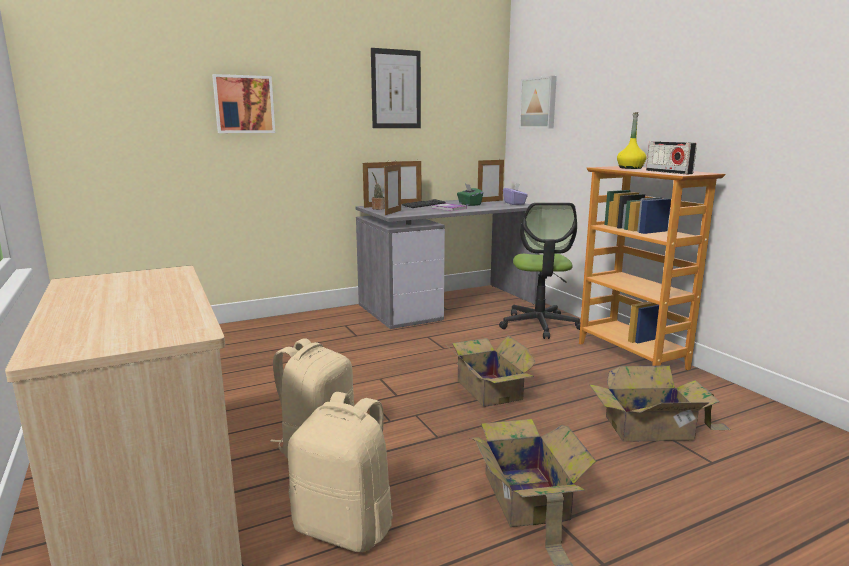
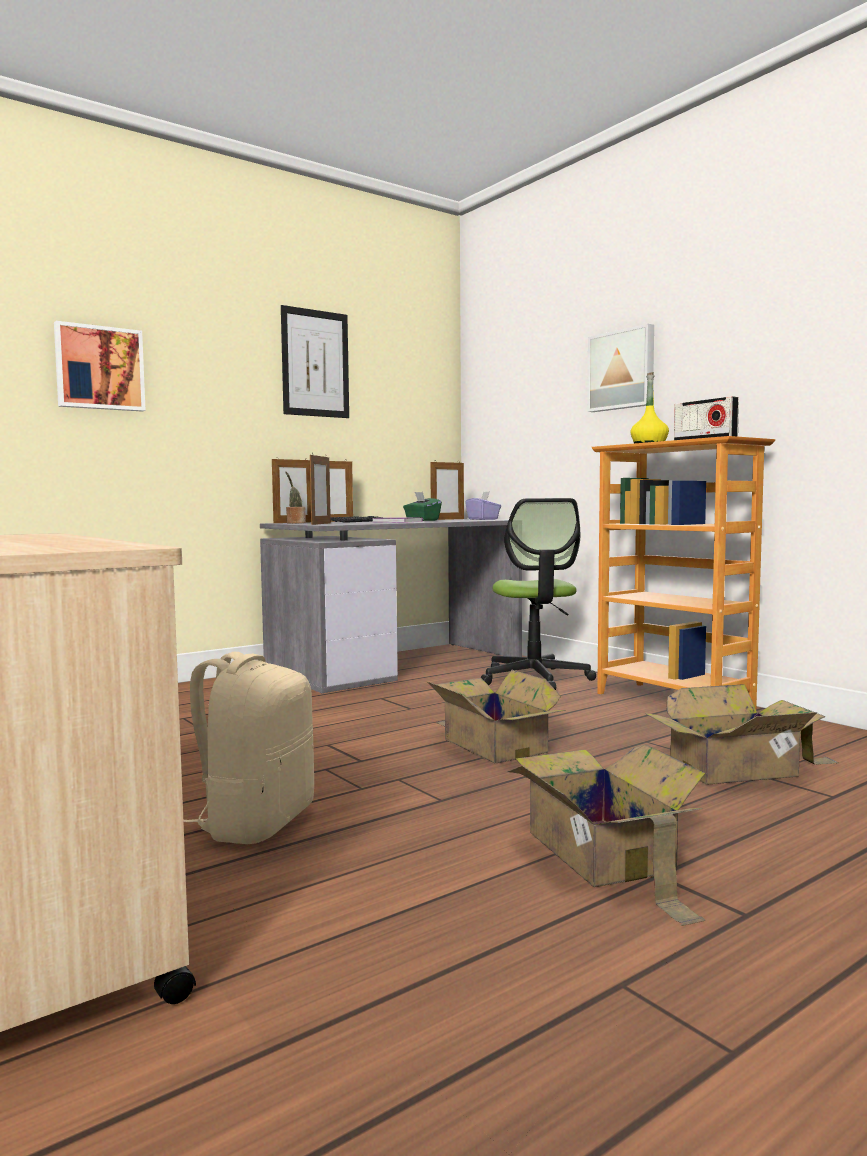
camera: 10 degrees left, 10 degrees down
beige backpack [288,392,393,552] -> none
picture [519,76,557,129] -> picture moved to [587,324,654,412]

